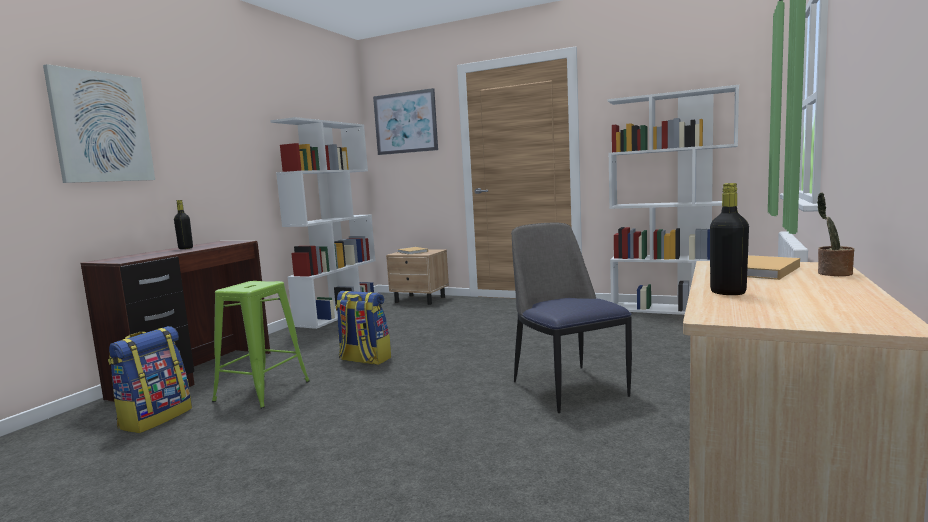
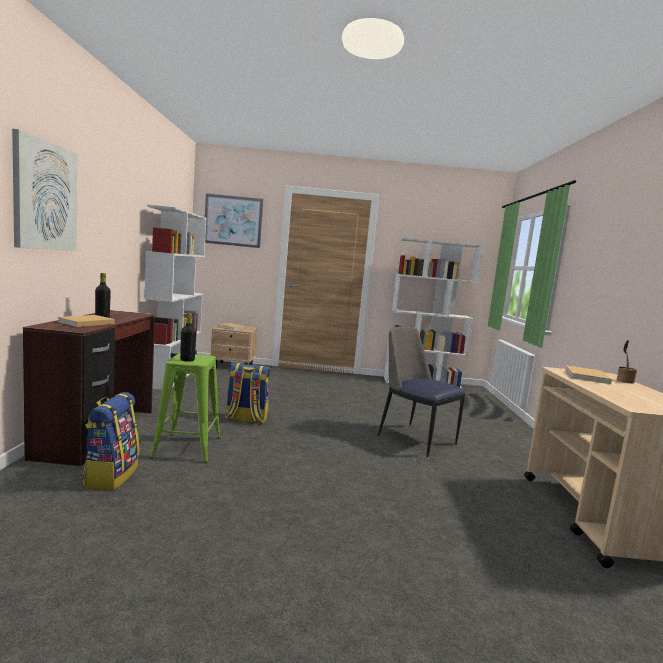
camera: 25 degrees left, 0 degrees up
black bottle [710,183,749,295] -> black bottle moved to [180,313,196,362]
none -> beige book [57,315,115,327]

